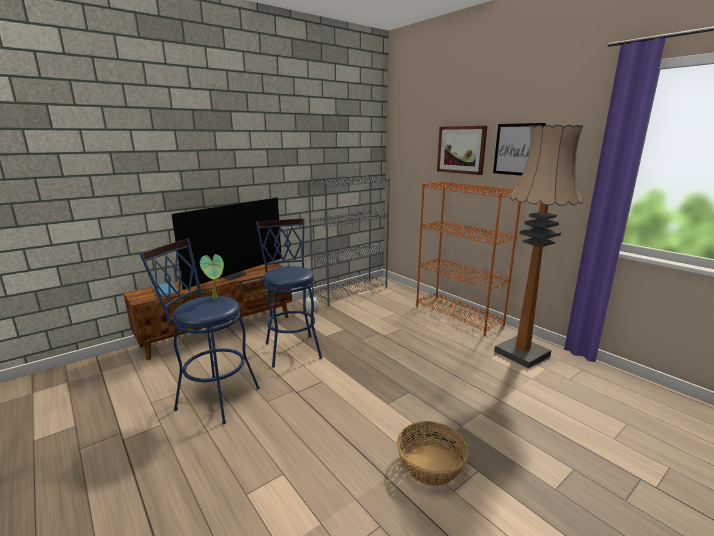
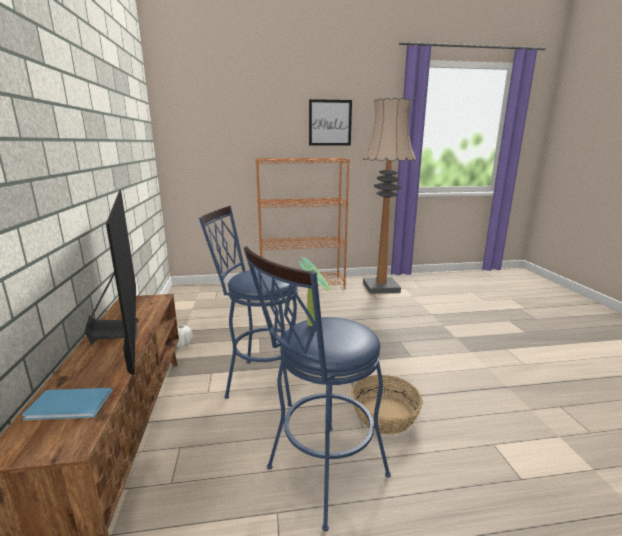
camera: 60 degrees left, 0 degrees up
grey bookcase [308,176,390,306] -> none
basket [397,421,469,486] -> basket moved to [351,375,423,435]
picture [437,126,487,175] -> none

